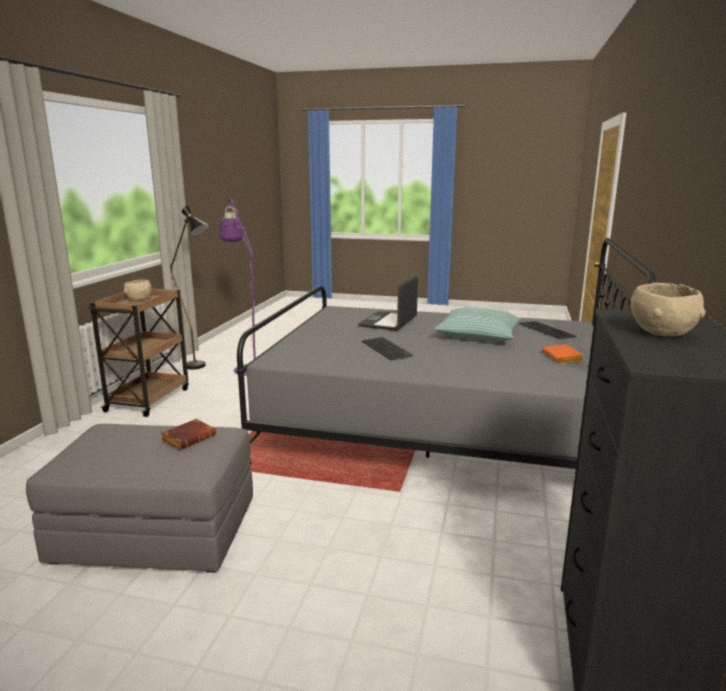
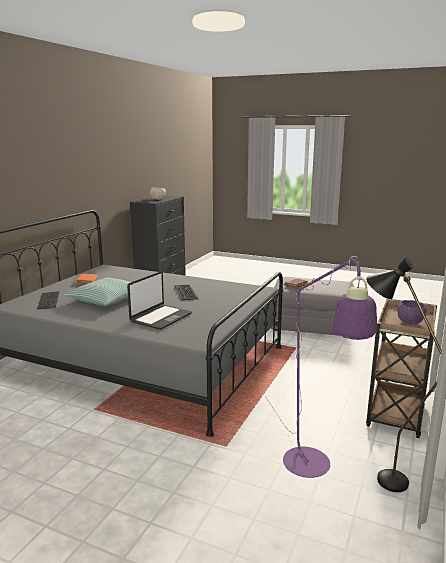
camera: 170 degrees left, 0 degrees up
beige bowl [124,279,152,301] -> purple bowl [397,300,427,324]

